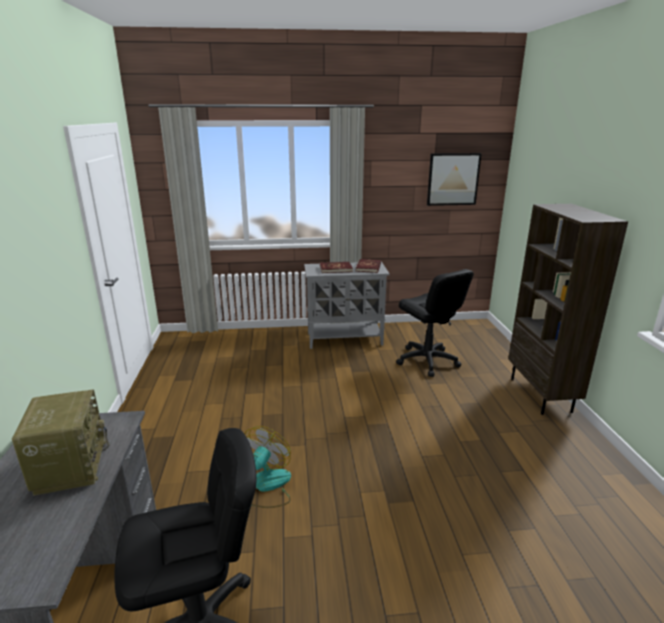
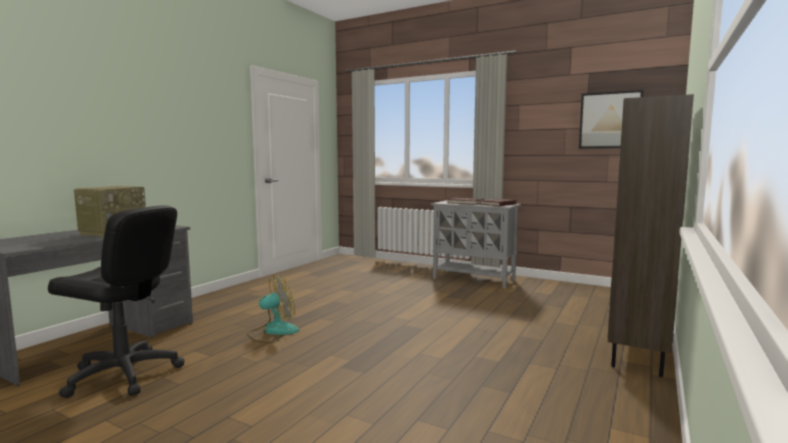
camera: 35 degrees right, 15 degrees down
black office chair [396,269,474,377] -> none

